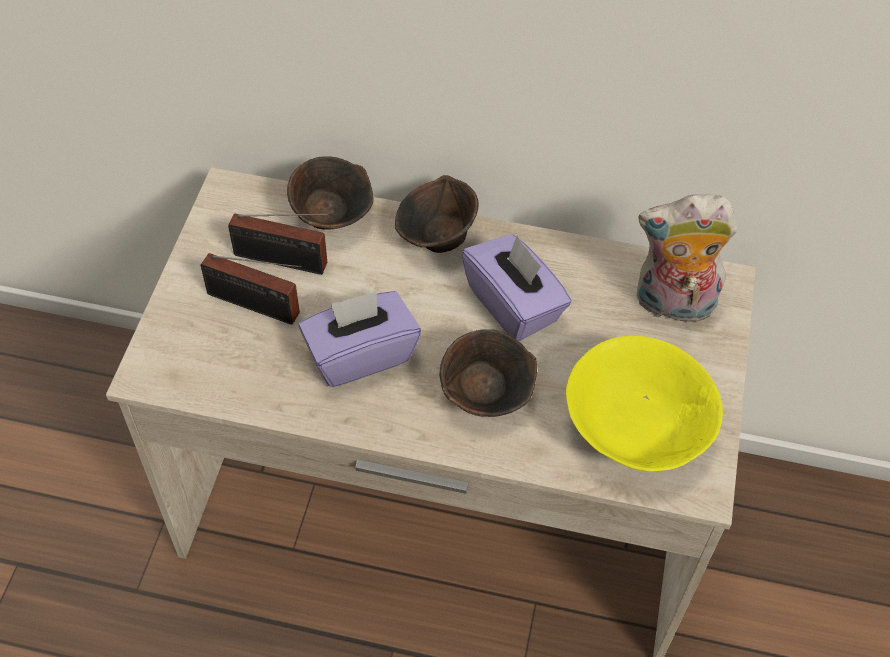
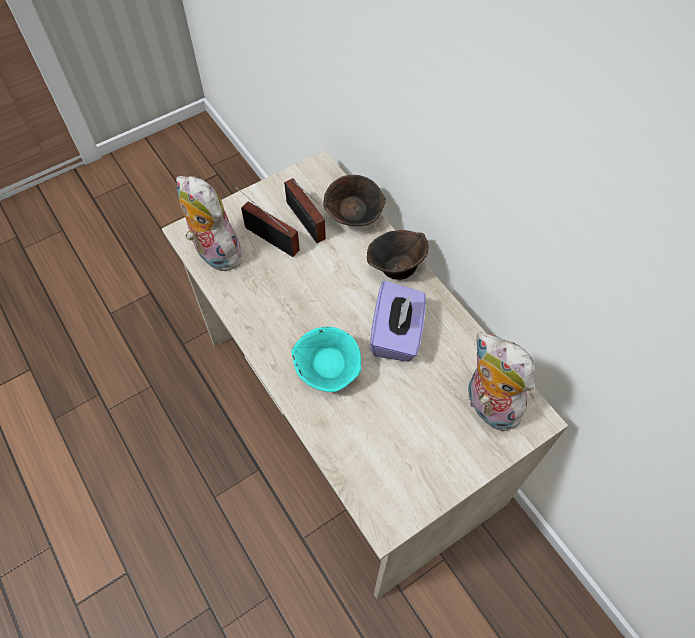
camera: 45 degrees right, 5 degrees up
radio [201,253,302,325] -> radio turned 150 degrees clockwise [233,185,300,257]
purple tissue box [299,291,421,387] -> none
brown bowl [440,329,537,417] -> turquoise bowl [292,327,361,392]
yellow bowl [566,336,723,472] -> none
none -> plush toy [176,176,245,271]

